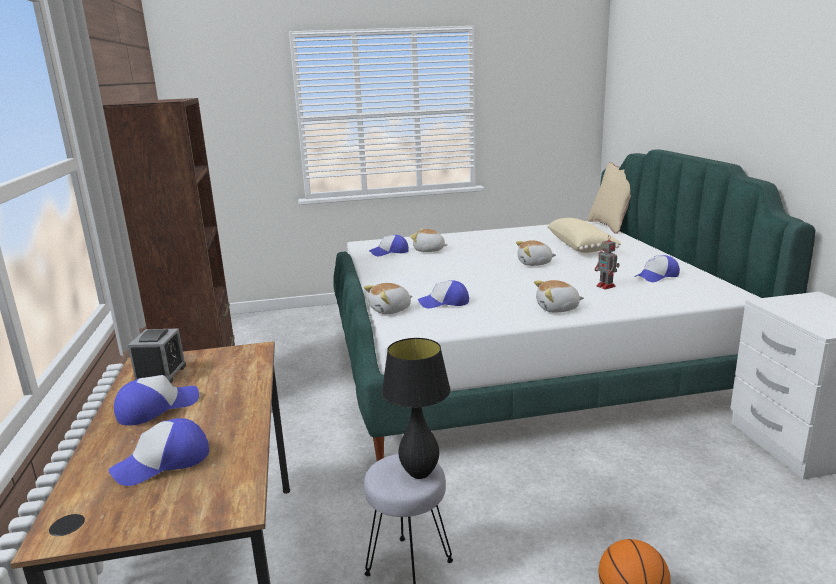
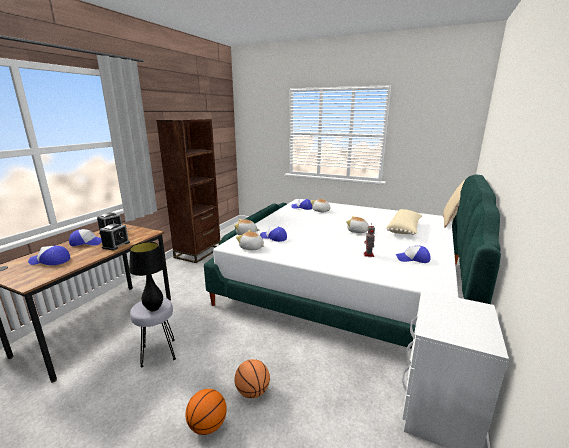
camera: 35 degrees right, 0 degrees up
plush toy [534,280,584,313] -> plush toy moved to [236,230,264,250]
none -> alarm clock [99,224,130,250]
none -> basketball [234,359,270,398]

